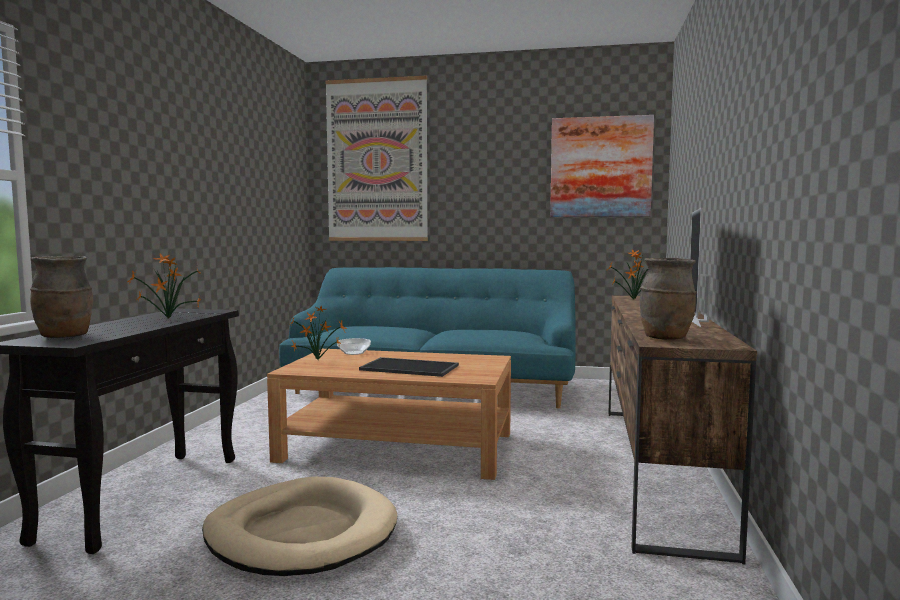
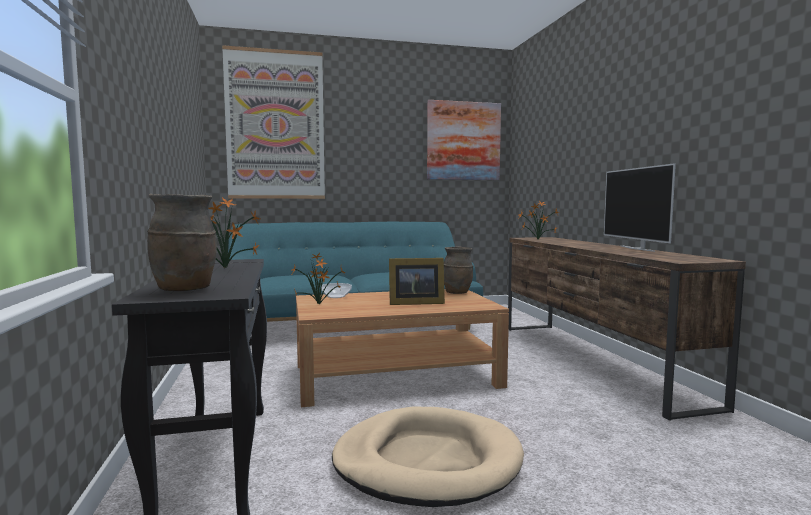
camera: 25 degrees left, 0 degrees up
tray [359,357,459,377] -> picture frame [389,258,445,305]
brown vase [640,258,697,340] -> brown vase moved to [444,247,473,294]

